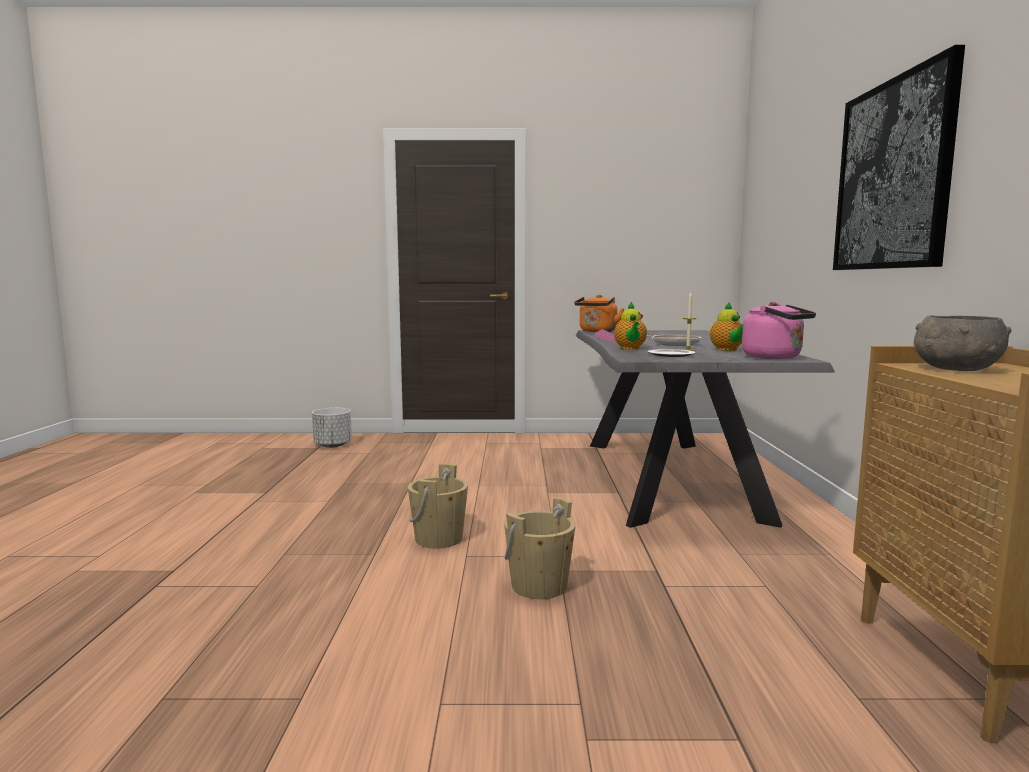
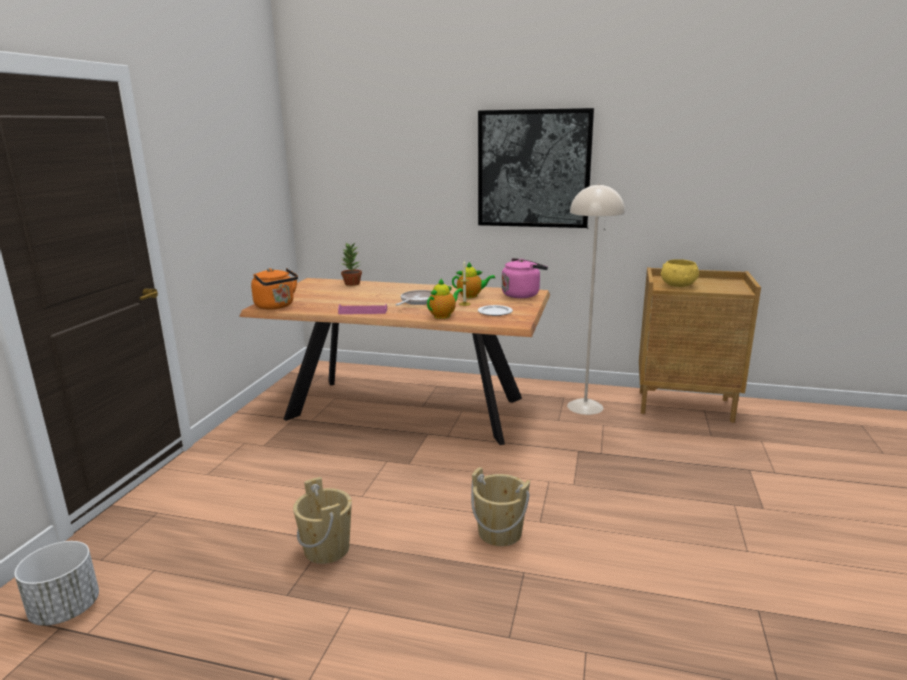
camera: 75 degrees left, 10 degrees up
beige bucket [504,497,576,599] -> beige bucket moved to [293,477,352,564]
grey dining table [576,330,835,528] -> brown dining table [239,278,550,445]
teapot [614,302,647,349] -> teapot turned 60 degrees counterclockwise [427,278,463,319]
grey bowl [914,315,1011,371] -> yellow bowl [660,259,699,287]
none -> potted plant [340,243,362,286]
none -> beige floor lamp [567,183,625,415]

